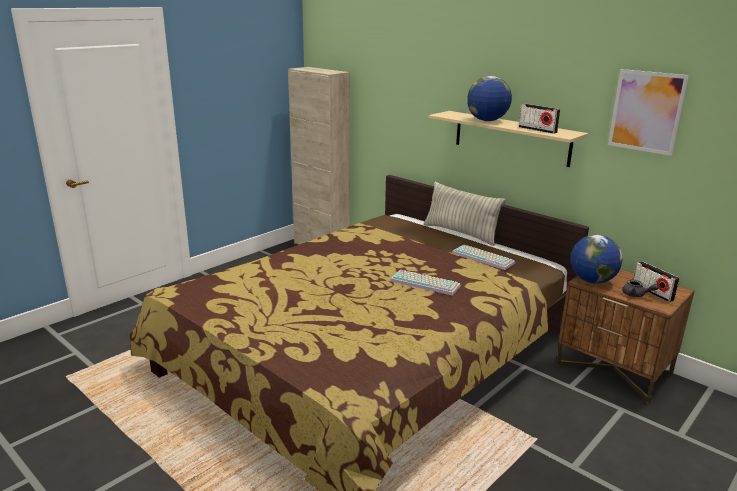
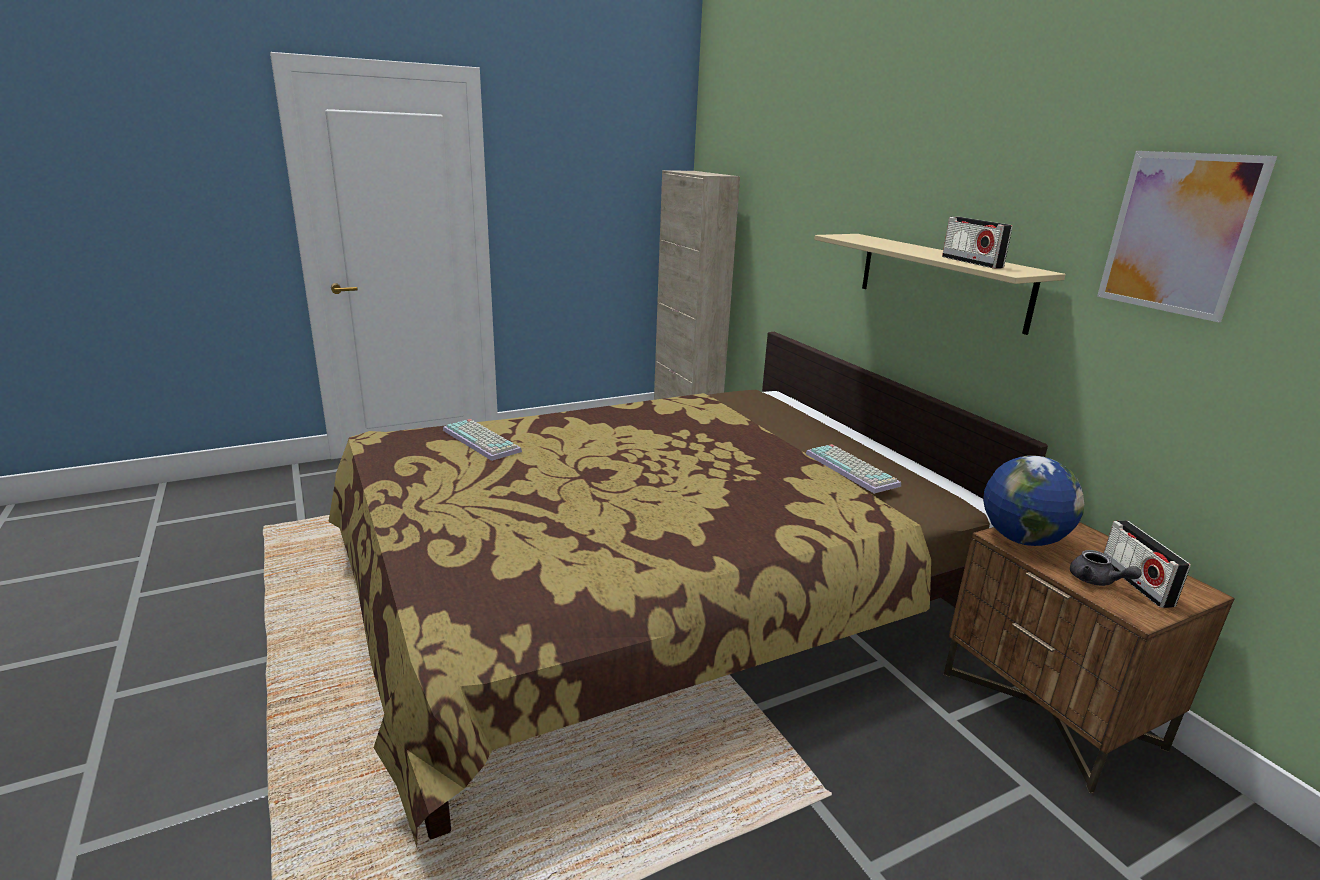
camera: 20 degrees right, 0 degrees up
keyboard [390,270,461,296] -> keyboard moved to [443,419,522,461]
pillow [424,182,506,246] -> none
globe [467,76,512,121] -> none

